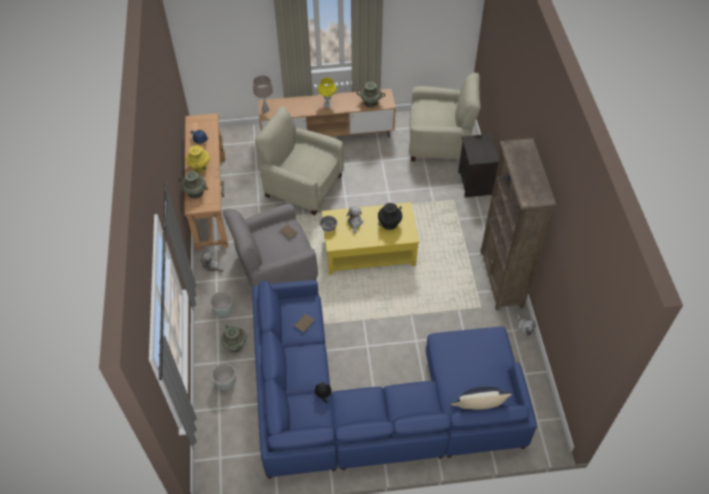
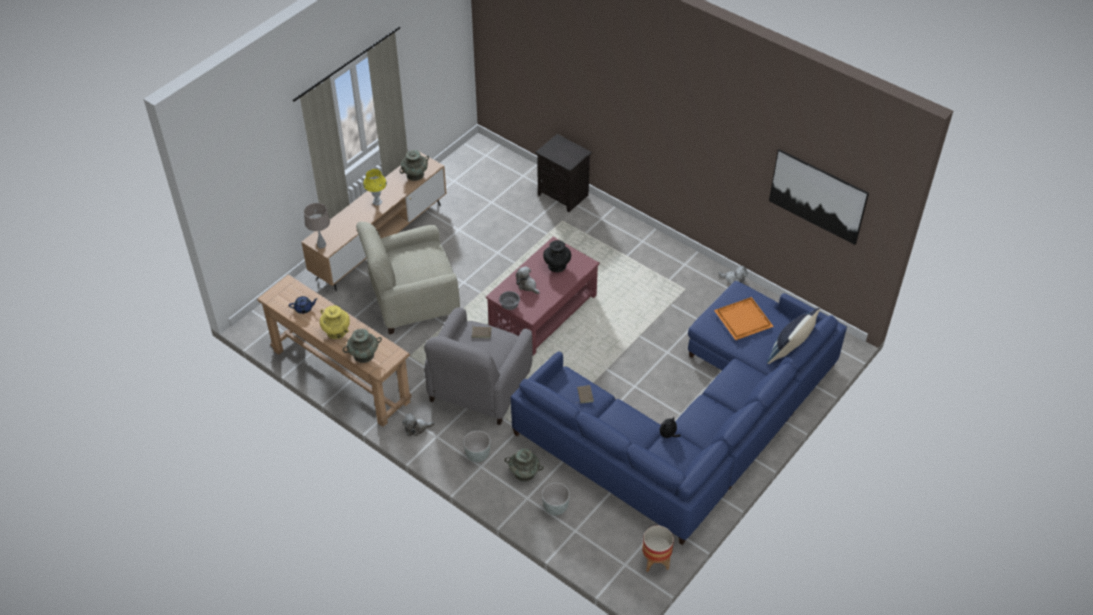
camera: 45 degrees left, 5 degrees down
yellow coffee table [322,202,420,275] -> red coffee table [486,237,600,356]
beige armchair [409,73,481,161] -> none
brown bookcase [480,138,556,311] -> none
none -> planter [642,526,674,572]
none -> orange tray [714,297,774,340]
none -> picture [769,149,869,245]

